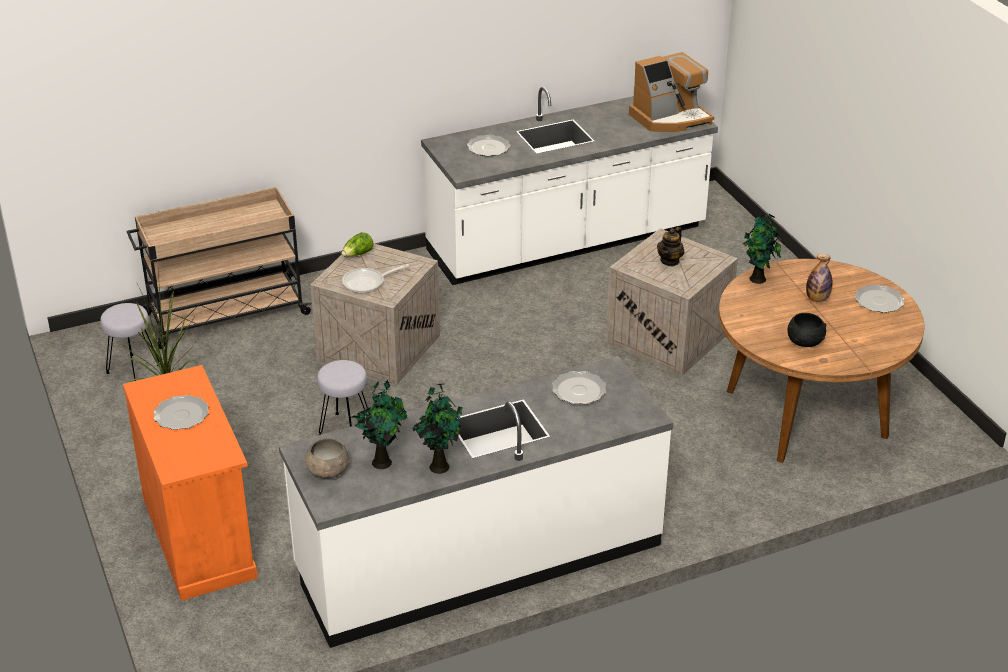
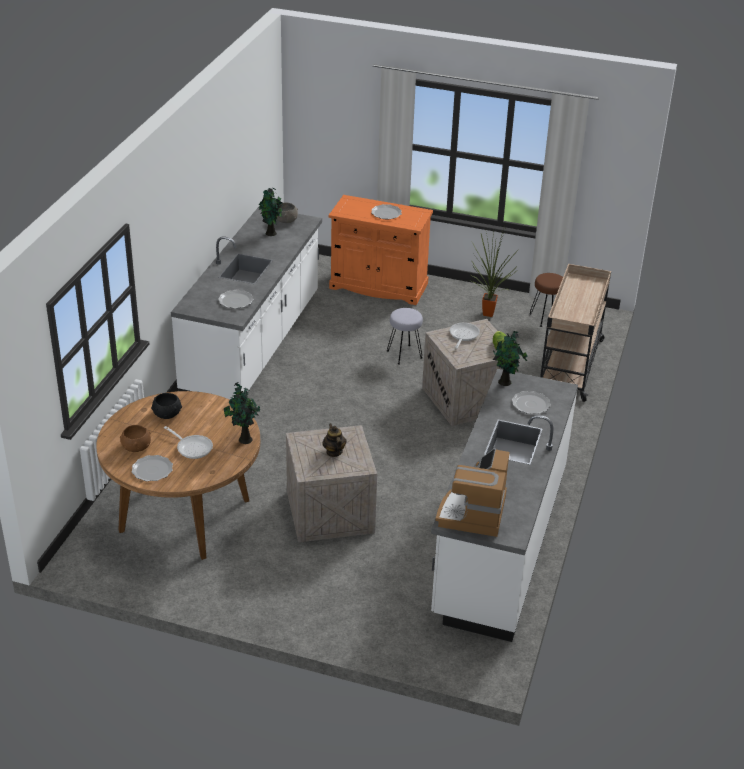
camera: 130 degrees right, 0 degrees up
grey stool [100,303,159,381] -> brown stool [529,273,563,327]
potted plant [412,384,463,474] -> potted plant moved to [493,331,528,386]
bottle [806,254,833,302] -> frying pan [164,426,213,459]
none -> brown bowl [120,425,151,452]

